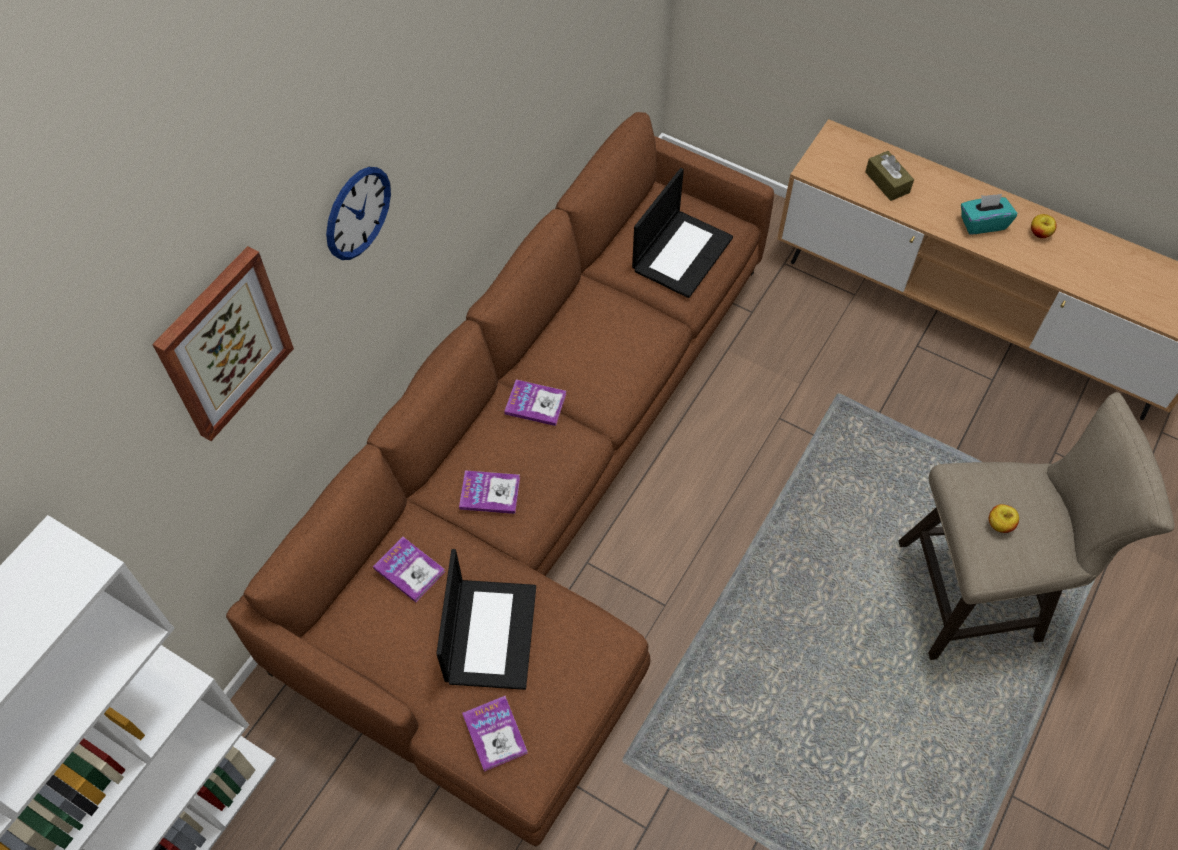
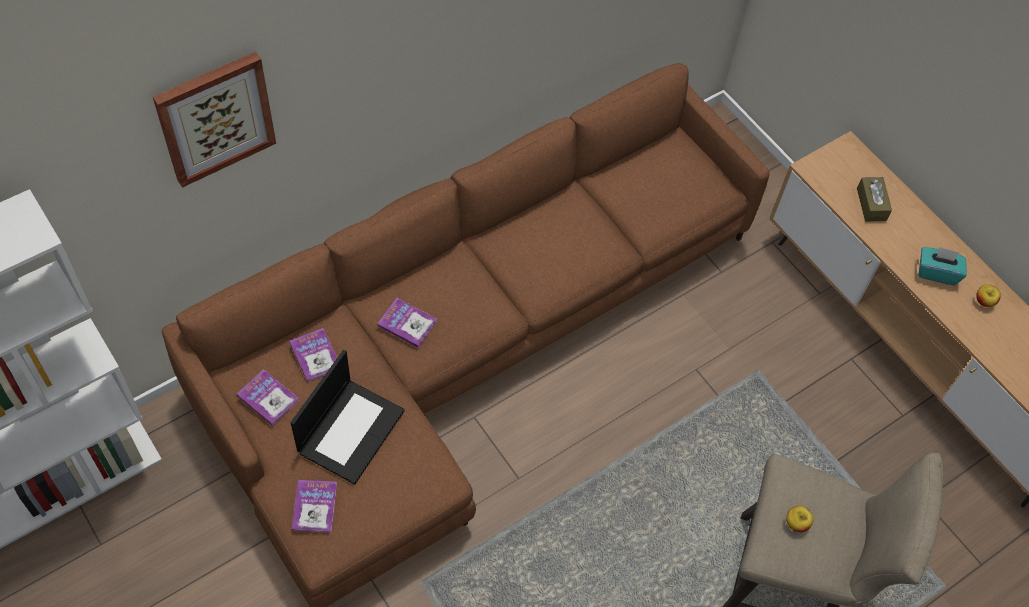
camera: 20 degrees right, 0 degrees up
wall clock [326,167,391,260] -> none
book [504,380,566,426] -> book moved to [237,369,299,426]
laptop [632,168,733,298] -> none

